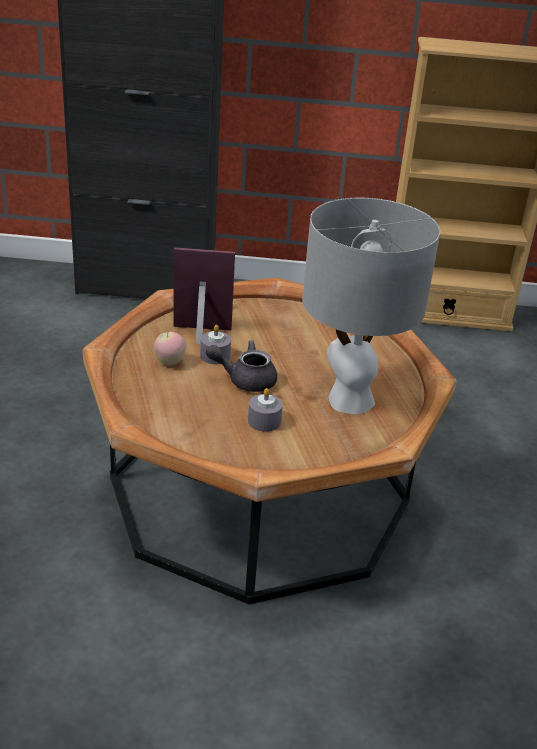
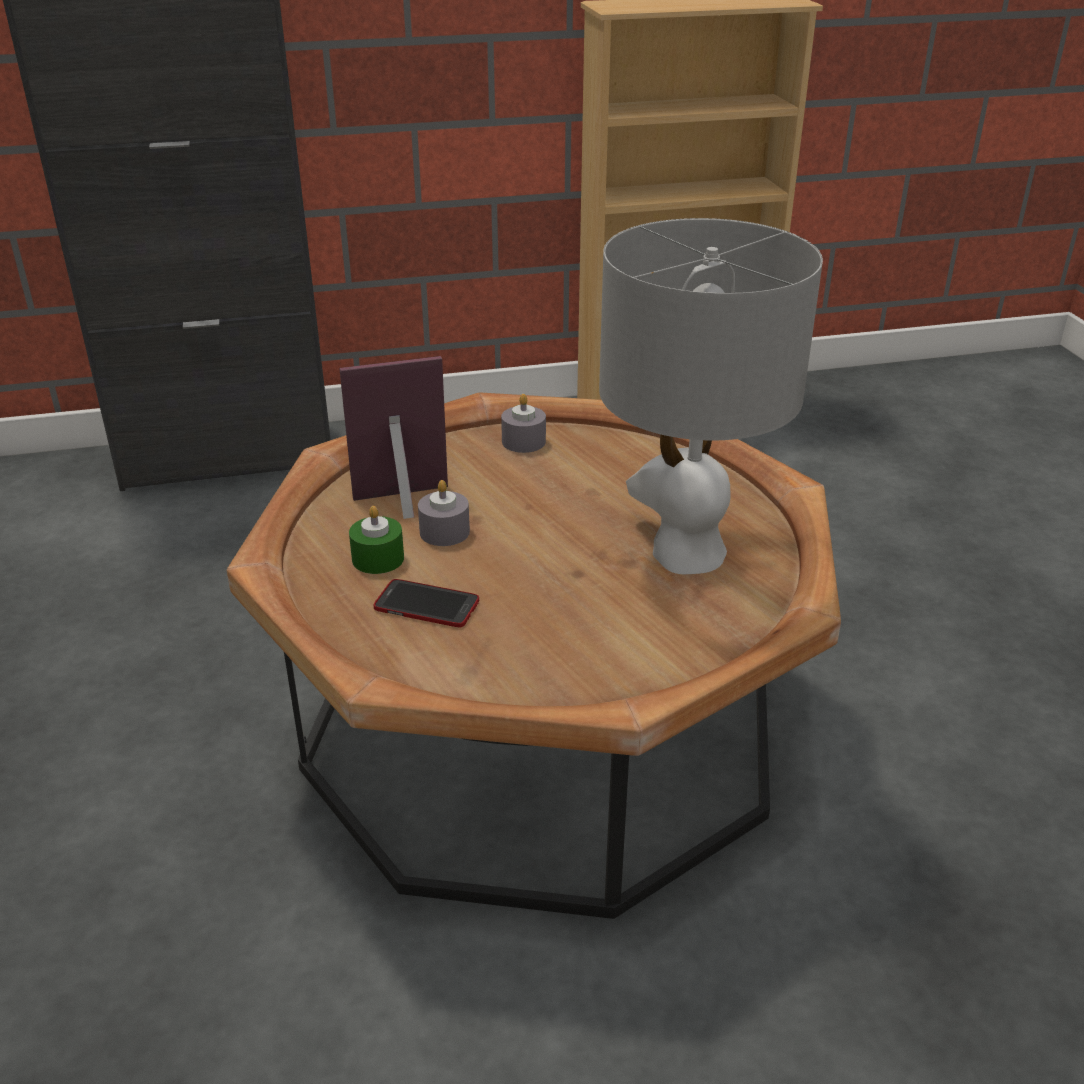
camera: 15 degrees left, 0 degrees up
apple [154,332,186,365] -> green candle [349,506,404,574]
grey teapot [206,340,277,392] -> none
grey candle [248,388,283,432] -> grey candle moved to [501,394,546,453]
none -> phone [374,579,479,627]

